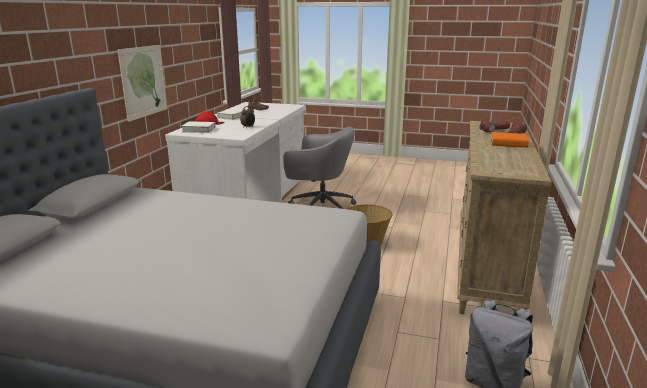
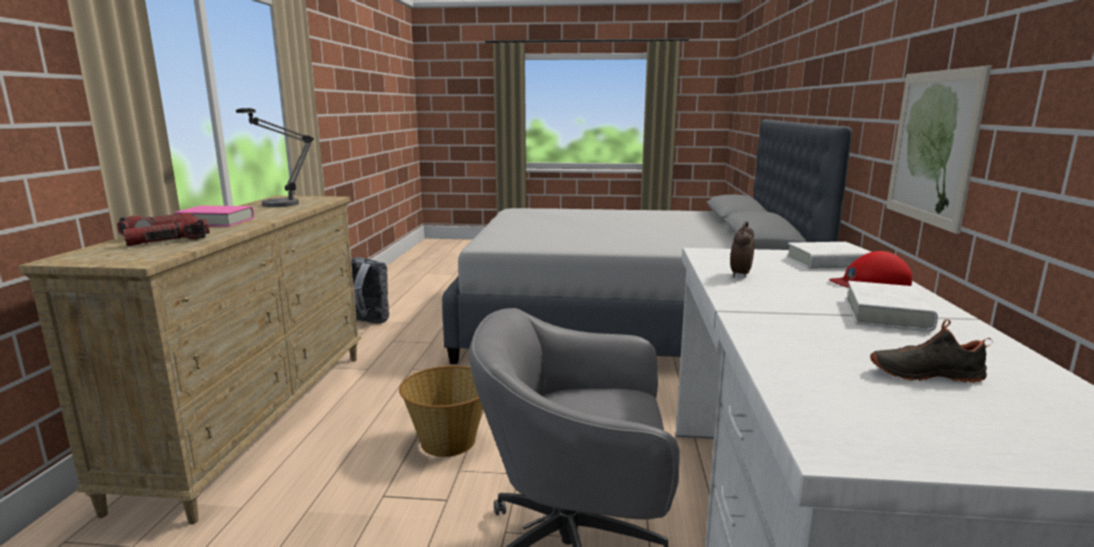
camera: 170 degrees right, 5 degrees down
orange book [490,132,529,148] -> pink book [174,206,254,227]
none -> table lamp [236,108,314,207]

